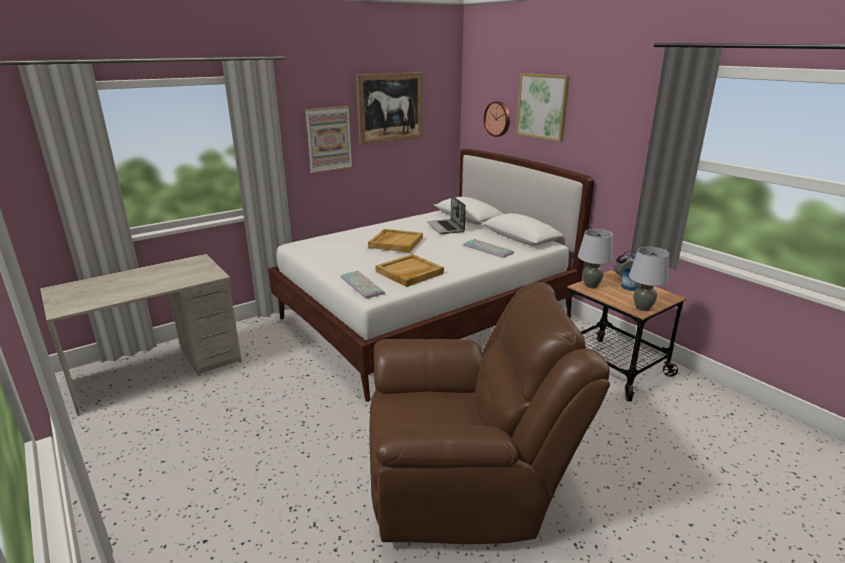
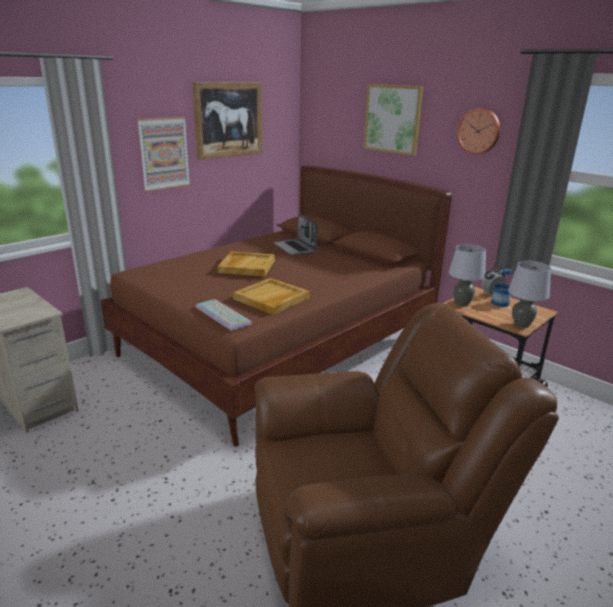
camera: 10 degrees left, 0 degrees up
white bed [268,149,594,402] -> brown bed [100,165,452,447]
keyboard [463,239,514,258] -> none
wall clock [484,101,510,137] -> wall clock moved to [457,108,500,154]

